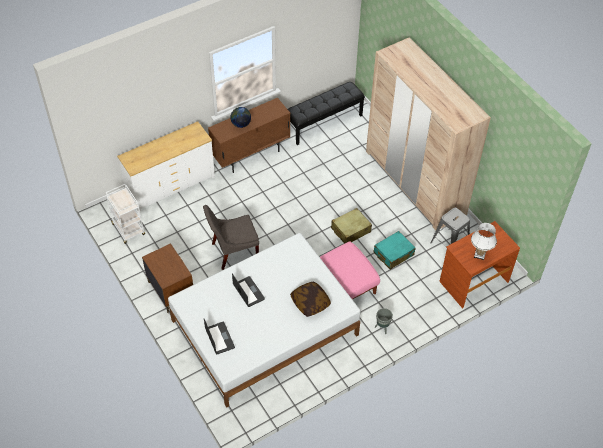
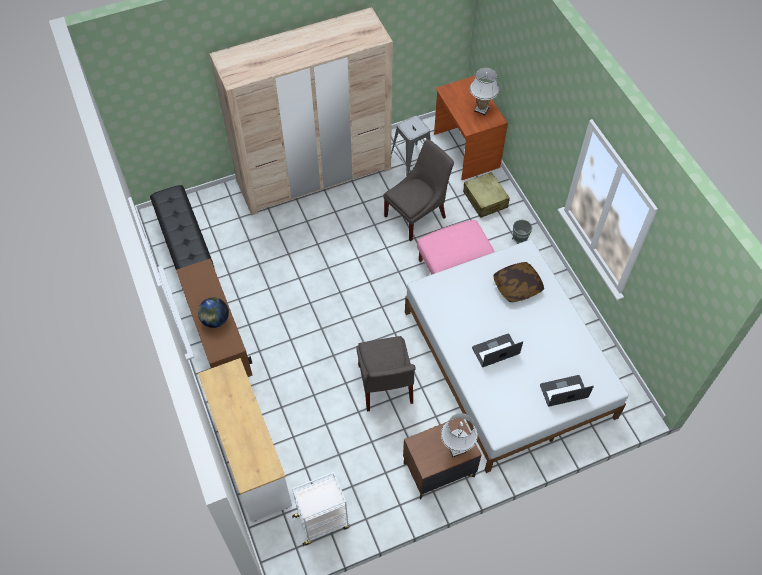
camera: 80 degrees left, 5 degrees up
beige suitcase [331,208,372,244] -> beige suitcase moved to [463,172,510,218]
turquoise suitcase [373,231,416,270] -> grey chair [384,139,454,241]
none -> white table lamp [441,413,478,457]

